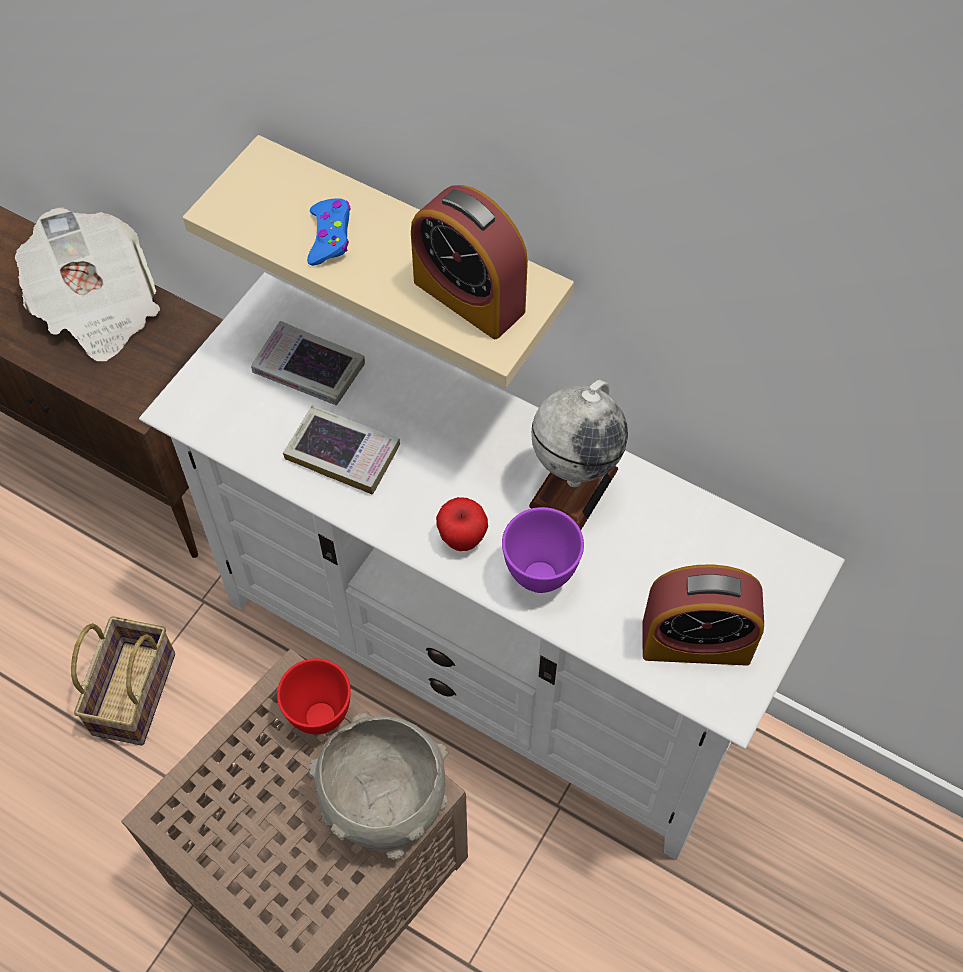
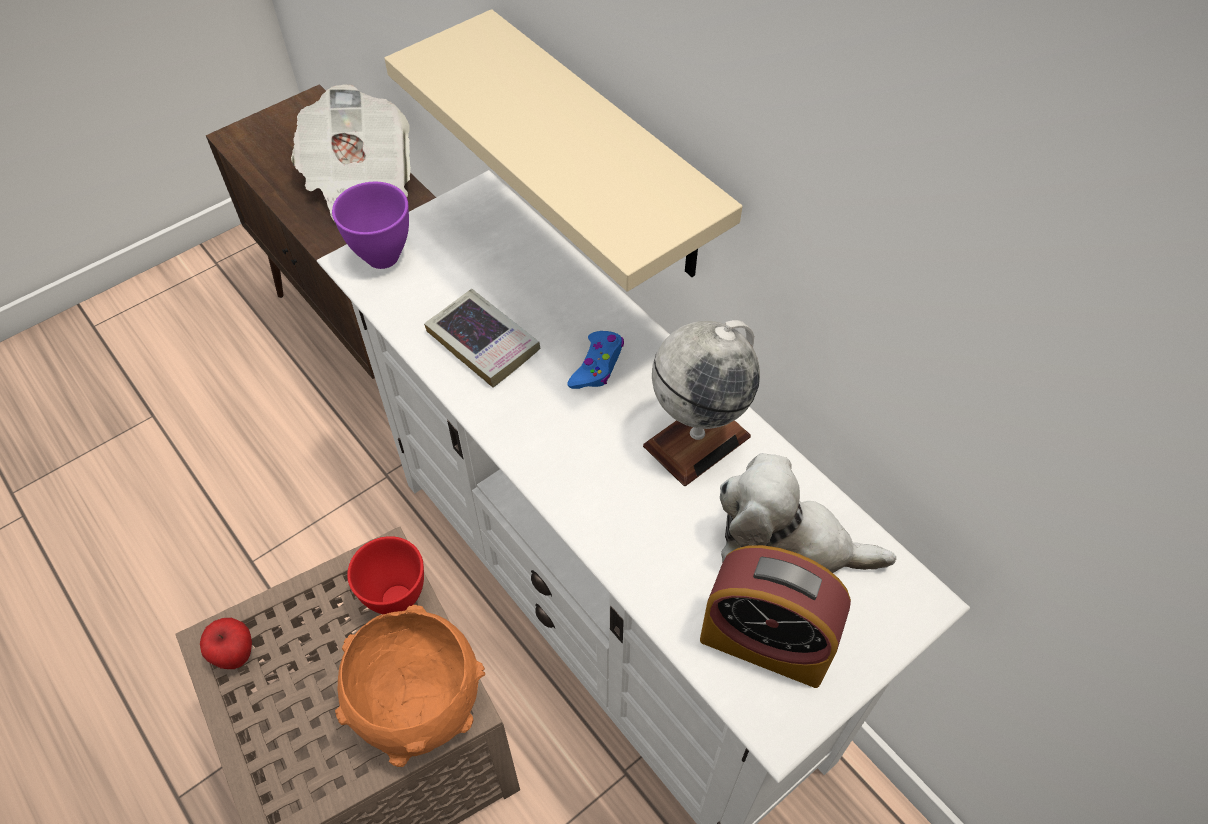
camera: 20 degrees right, 5 degrees down
basket [71,616,175,746] -> none
book [251,321,365,405] -> none
blue game controller [307,198,351,266] -> blue game controller moved to [567,331,624,389]
grey bowl [309,713,449,860] -> orange bowl [335,605,485,767]
alarm clock [411,185,528,339] -> none
apple [436,497,488,551] -> apple moved to [200,618,252,669]
purple bowl [502,507,584,593] -> purple bowl moved to [332,182,409,269]
none -> plush toy [720,453,896,573]

